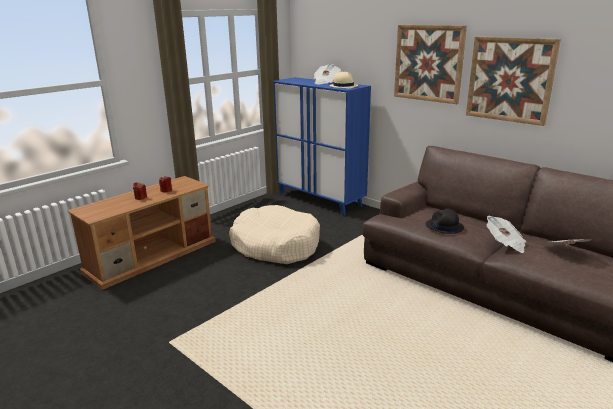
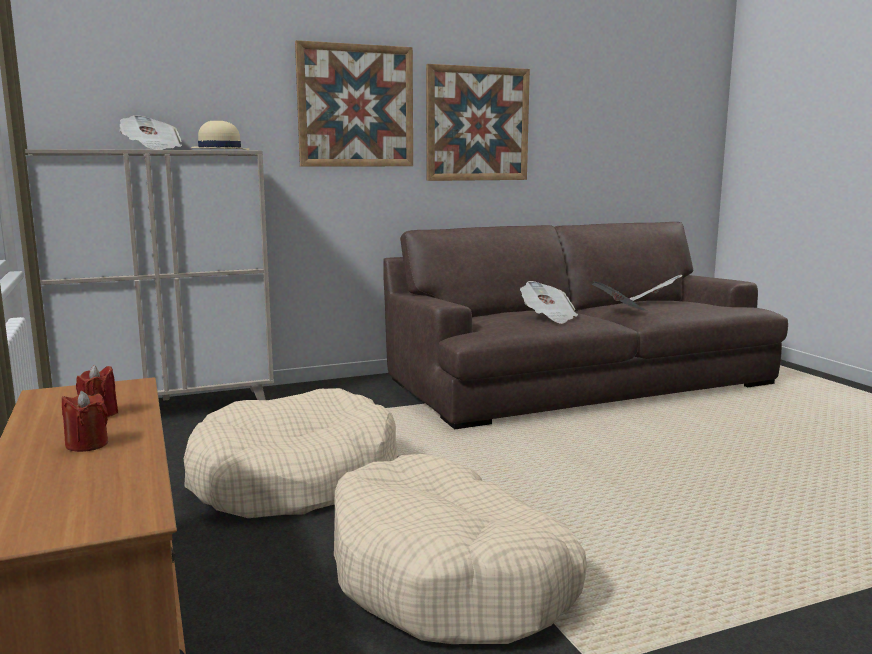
camera: 65 degrees left, 10 degrees down
blue cabinet [273,77,371,216] -> beige cabinet [25,149,274,401]
black hat [426,209,464,234] -> newspaper [520,281,578,324]
none -> beige dog bed [334,454,587,644]

